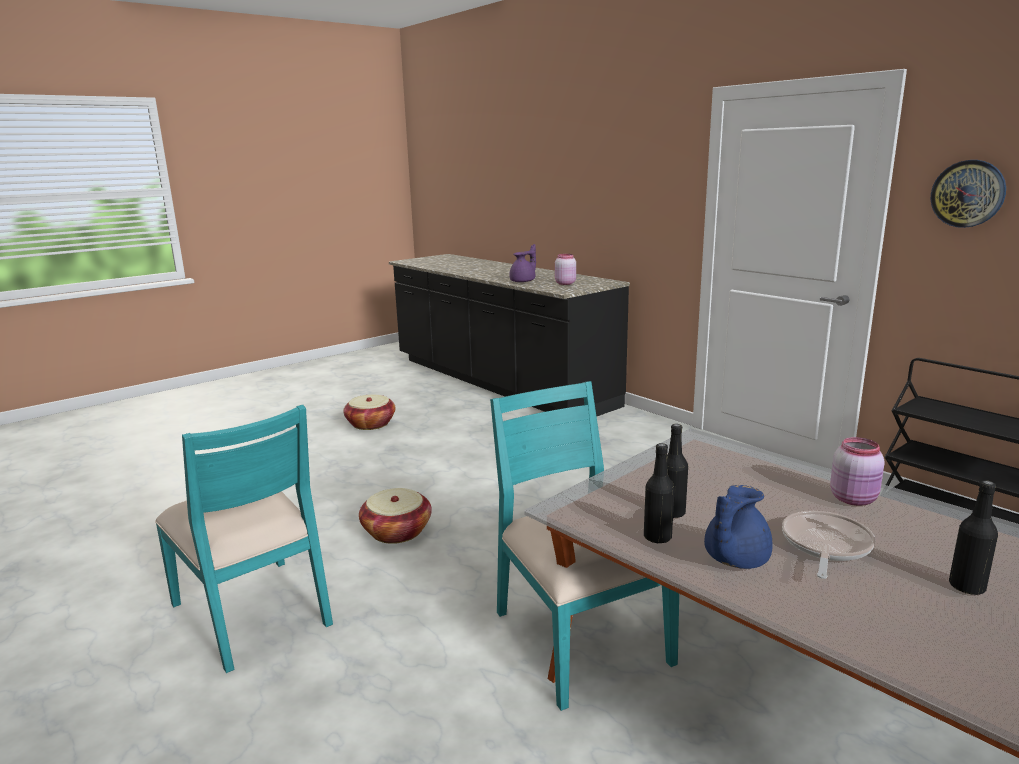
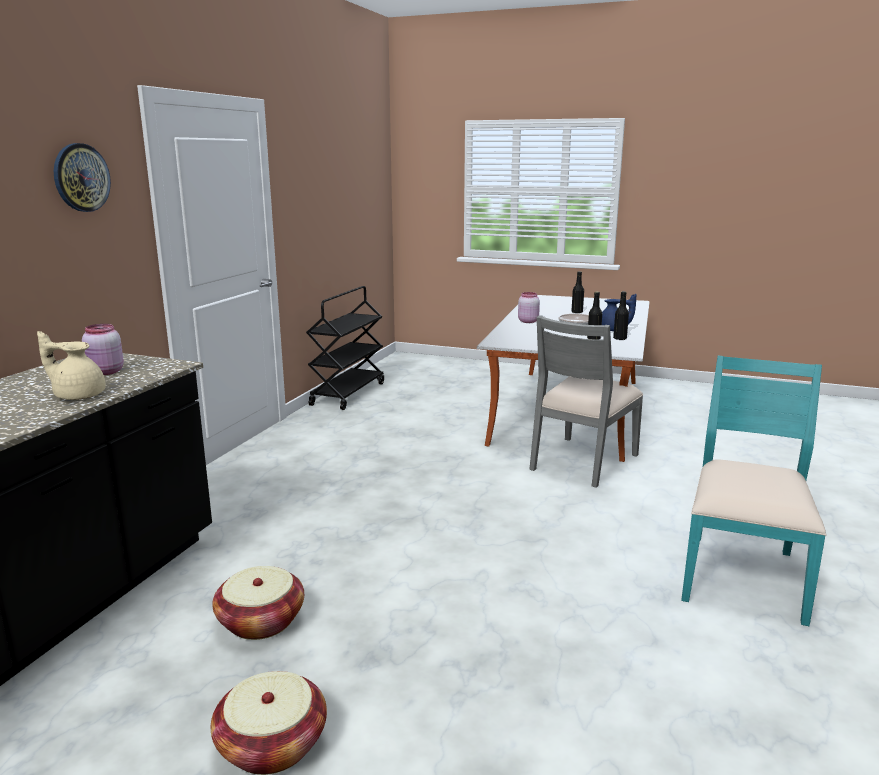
camera: 120 degrees left, 0 degrees up
basket [359,488,432,544] -> basket moved to [212,566,304,640]
turquoise chair [490,381,679,711] -> grey chair [529,316,643,488]
purple teapot [509,244,536,282] -> beige teapot [37,331,106,400]
wall clock [931,160,1006,228] -> wall clock moved to [54,143,111,212]

